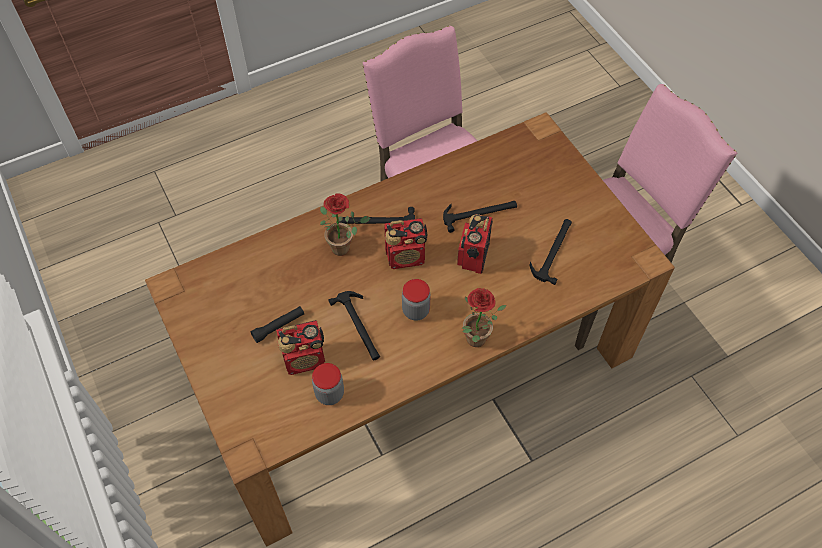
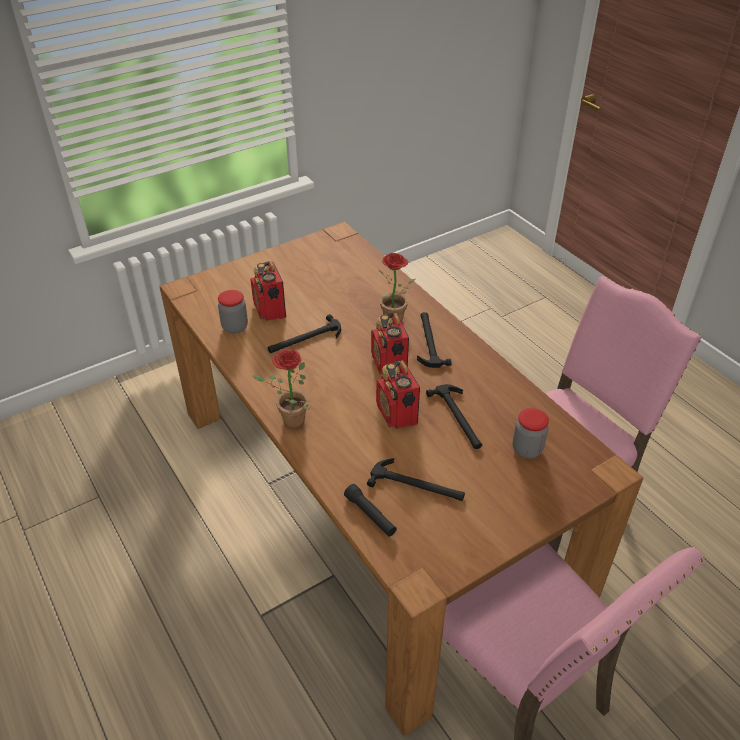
camera: 85 degrees right, 15 degrees down
black flashlight [250,306,304,343] -> black flashlight moved to [344,484,397,537]
jar [402,279,431,321] -> jar moved to [513,408,549,458]
radio [457,214,493,274] -> radio turned 120 degrees counterclockwise [376,360,420,429]

